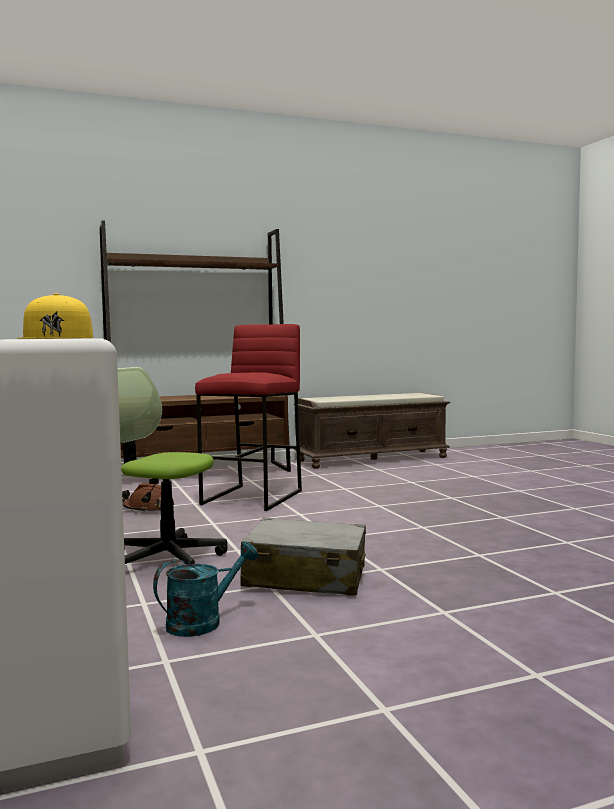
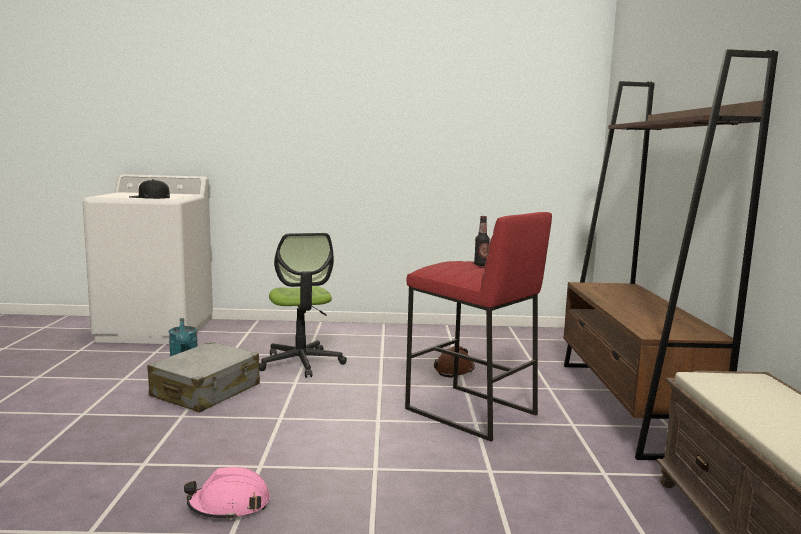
camera: 110 degrees right, 5 degrees up
yellow cap [17,293,93,339] -> black cap [129,179,170,199]
office chair [118,367,228,564] -> office chair turned 120 degrees clockwise [259,233,347,378]
none -> pink hard hat [184,467,270,521]
none -> bottle [474,216,490,266]

